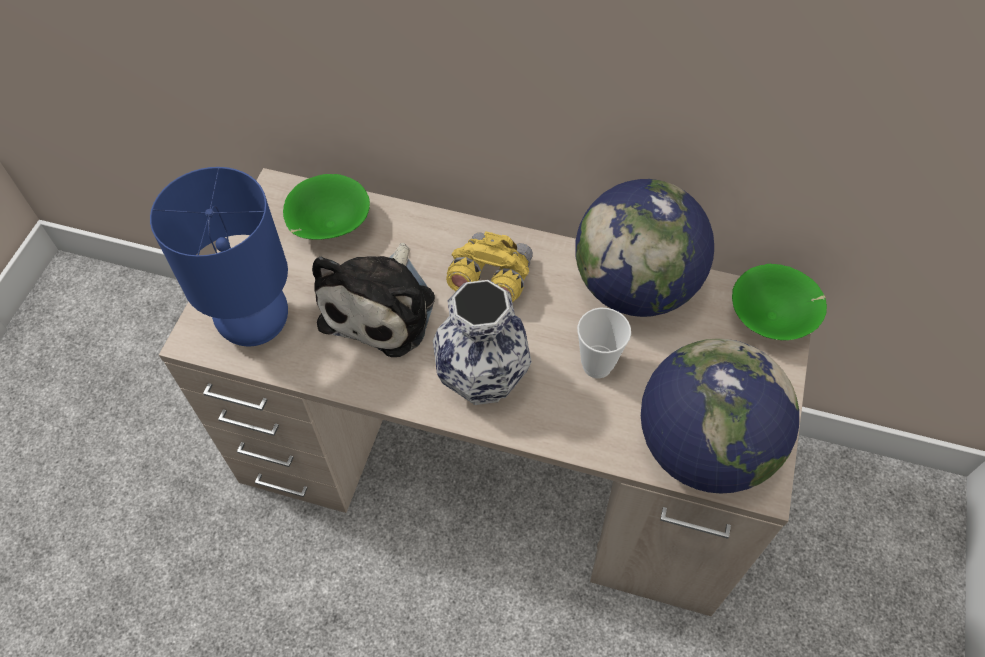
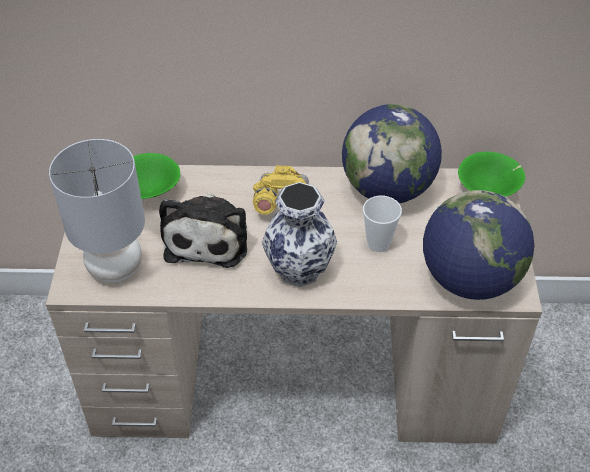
camera: 15 degrees left, 10 degrees down
blue table lamp [150,167,288,346] -> grey table lamp [49,139,145,283]

